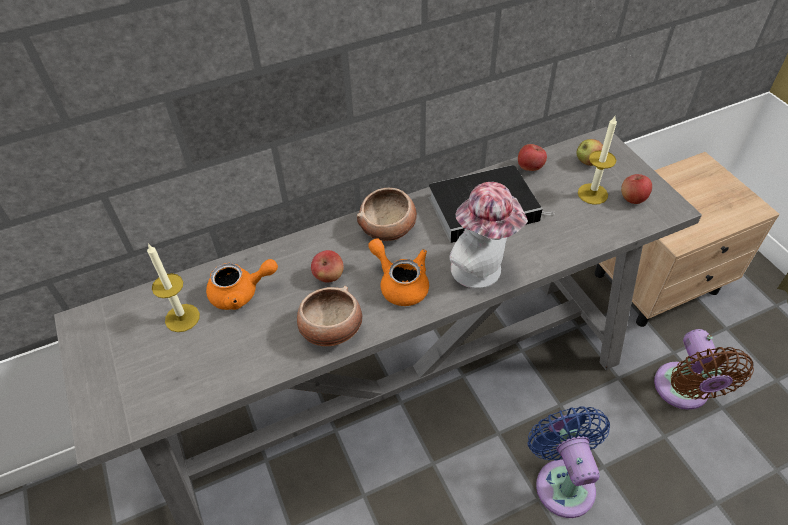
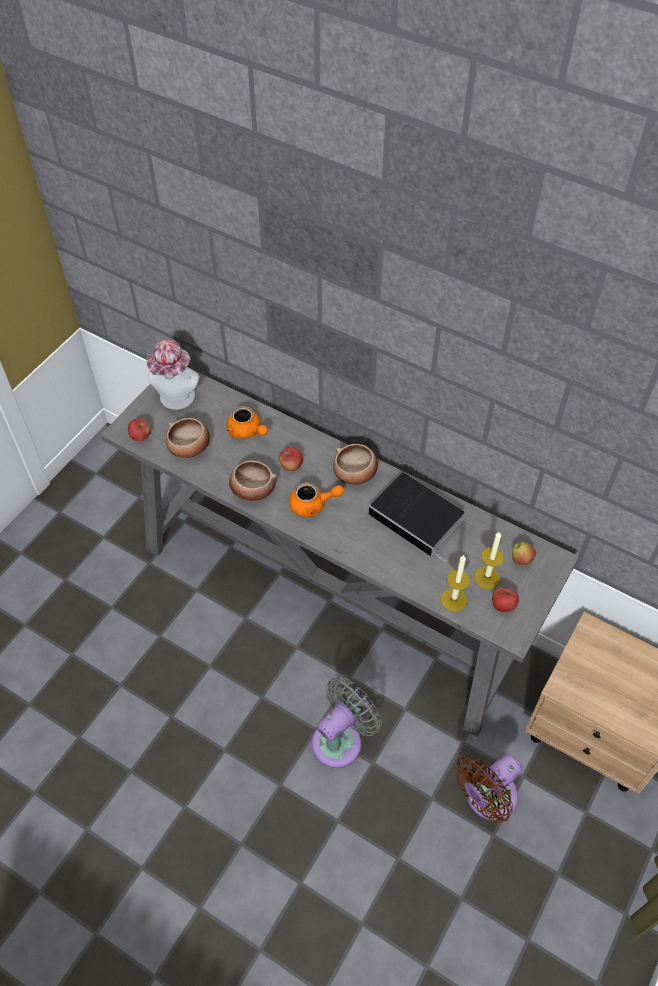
camera: 55 degrees right, 5 degrees up
candle [147,244,200,332] -> candle moved to [441,555,470,612]
orange teapot [368,238,429,306] -> orange teapot turned 75 degrees clockwise [289,482,344,518]
hat [449,182,528,289] -> hat moved to [146,339,199,410]
apple [518,144,547,171] -> apple moved to [128,418,151,441]
blue fan [527,406,610,518] -> grey fan [312,676,382,768]
none -> bowl [166,418,210,458]

